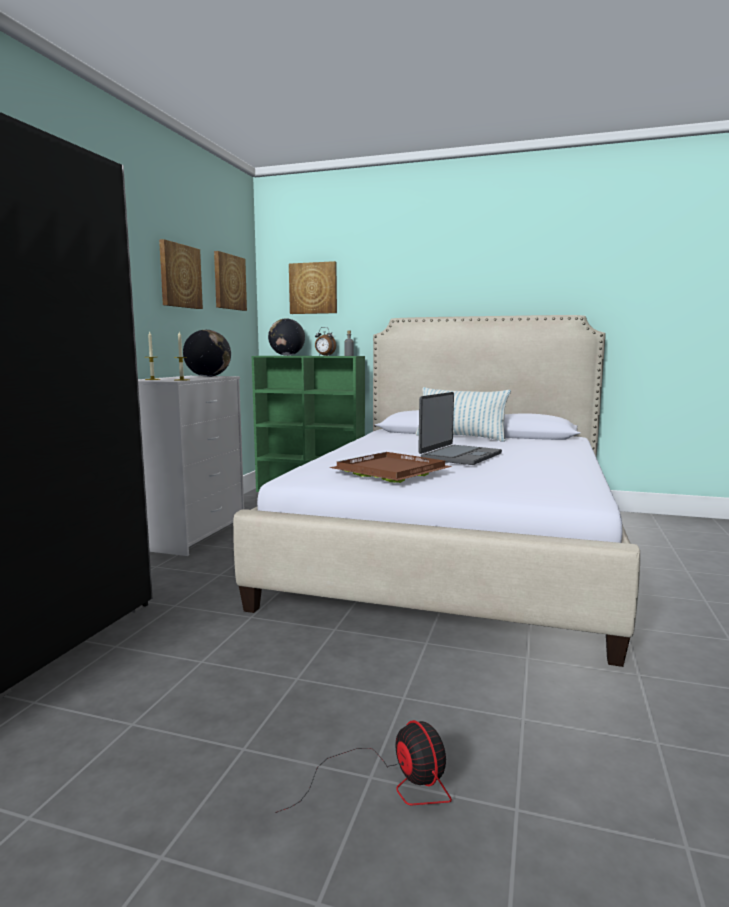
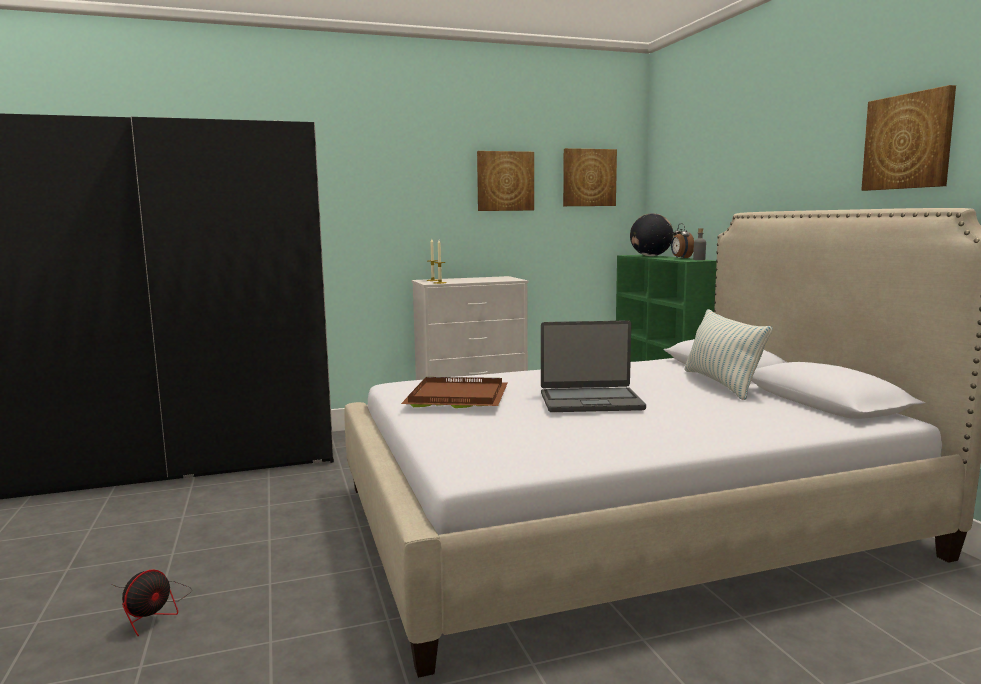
camera: 55 degrees right, 0 degrees up
globe [183,330,231,377] -> none
picture [289,261,337,314] -> picture moved to [861,85,956,191]

